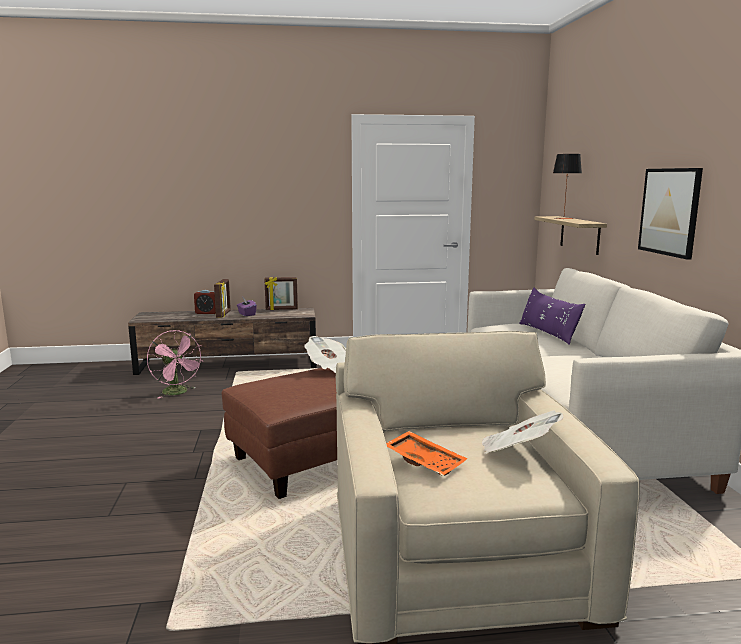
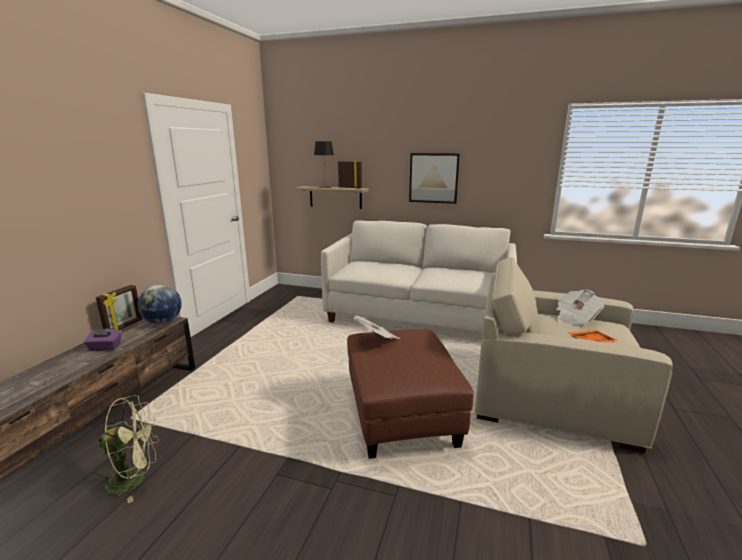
camera: 65 degrees left, 5 degrees up
pink fan [147,330,204,399] -> green fan [98,395,159,503]
alarm clock [194,290,216,314] -> none
picture frame [214,279,231,318] -> picture frame moved to [338,160,362,188]
purple pillow [519,288,585,345] -> none
none -> globe [138,284,182,324]

